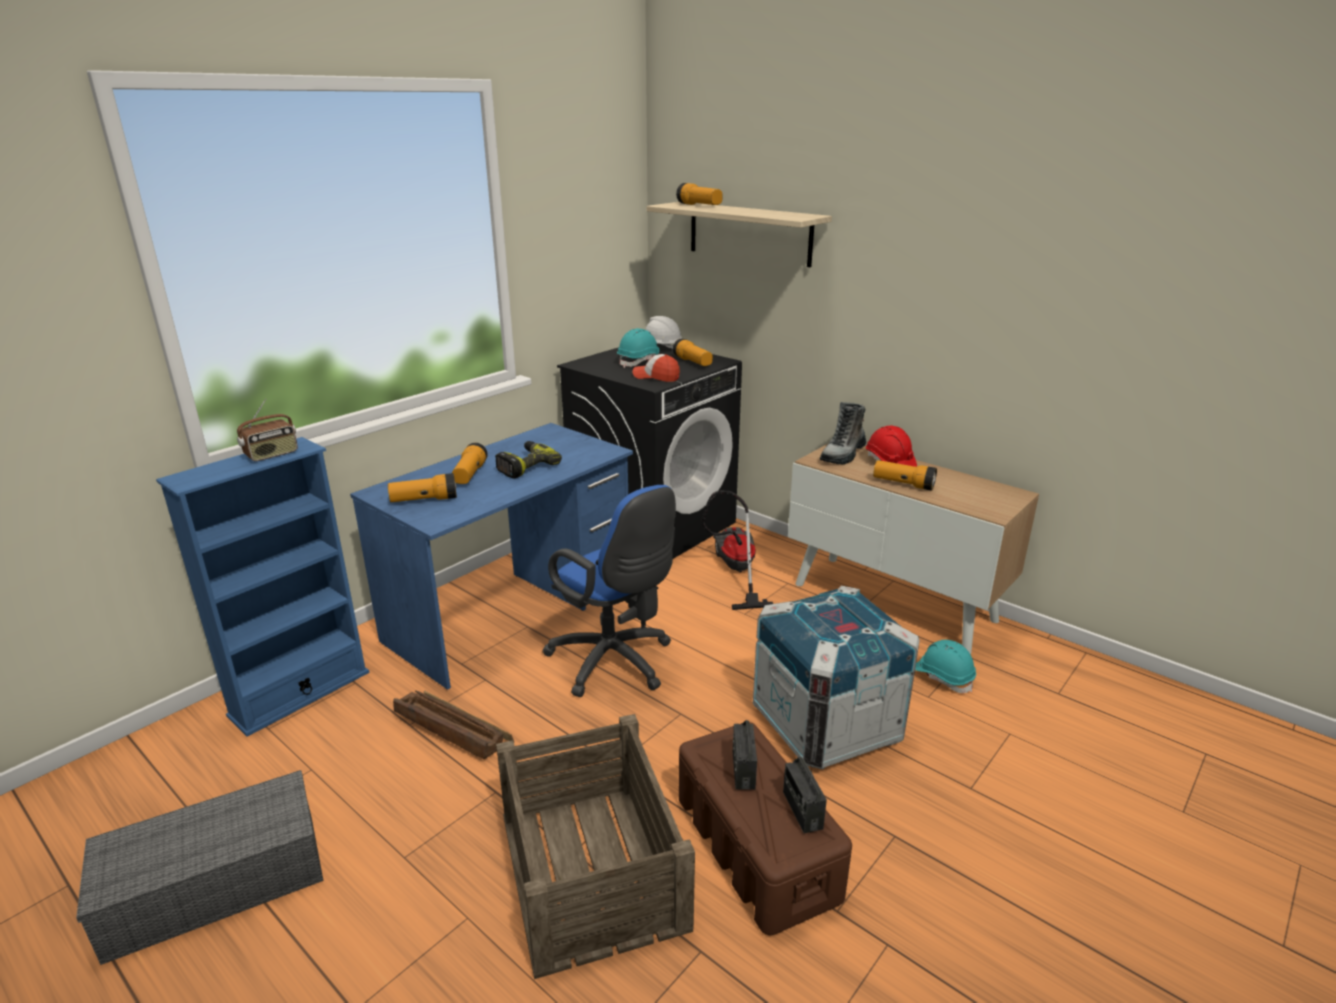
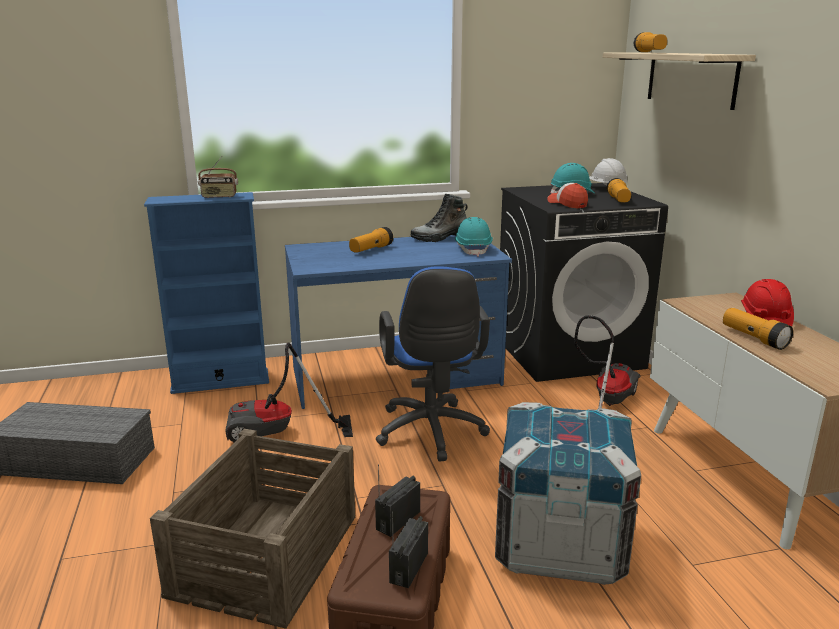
camera: 35 degrees right, 5 degrees down
flashlight [388,473,457,502] -> none
crate [393,690,514,759] -> vacuum cleaner [226,343,353,443]
power drill [495,441,562,479] -> none
boot [820,402,866,465] -> boot moved to [411,194,467,242]
turquoise hard hat [915,640,976,693] -> turquoise hard hat moved to [455,217,493,256]

